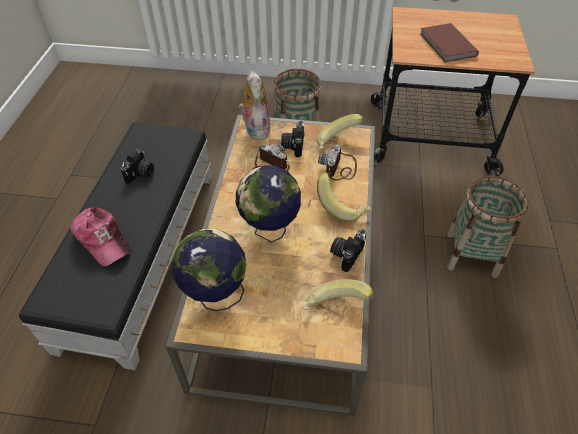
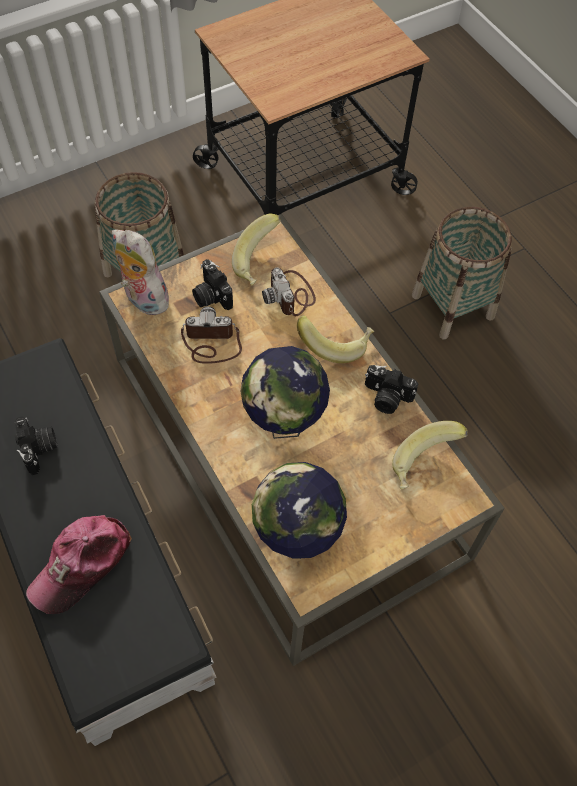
camera: 40 degrees left, 10 degrees up
cap [71,207,131,266] -> cap turned 120 degrees clockwise [26,515,132,614]
camera [330,229,366,272] -> camera turned 60 degrees counterclockwise [365,365,419,414]
brown book [420,23,479,62] -> none

